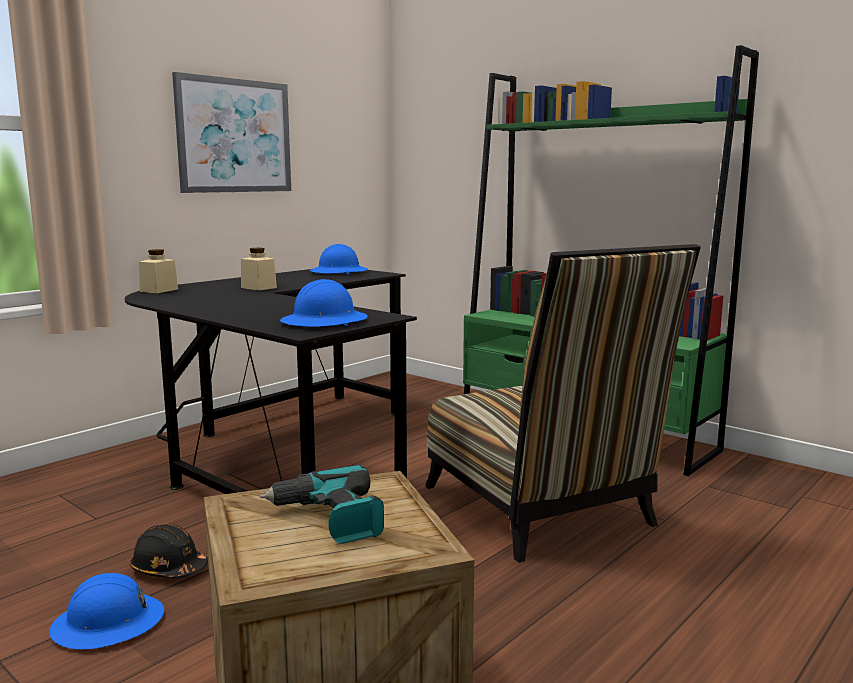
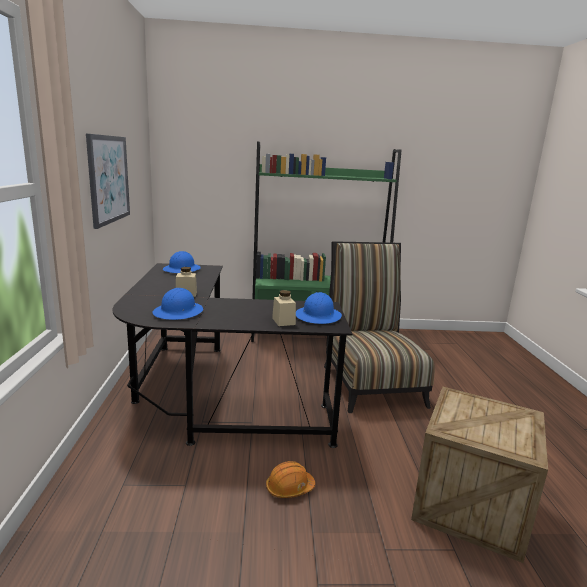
camera: 45 degrees left, 5 degrees up
blue hard hat [49,573,164,650] -> blue hard hat moved to [153,288,203,320]
black hard hat [130,523,208,578] -> orange hard hat [266,461,315,498]
beige jar [139,249,178,293] -> beige jar moved to [272,290,296,326]
power drill [260,464,384,544] -> none
chair [425,244,701,563] -> chair turned 120 degrees counterclockwise [324,241,435,413]

